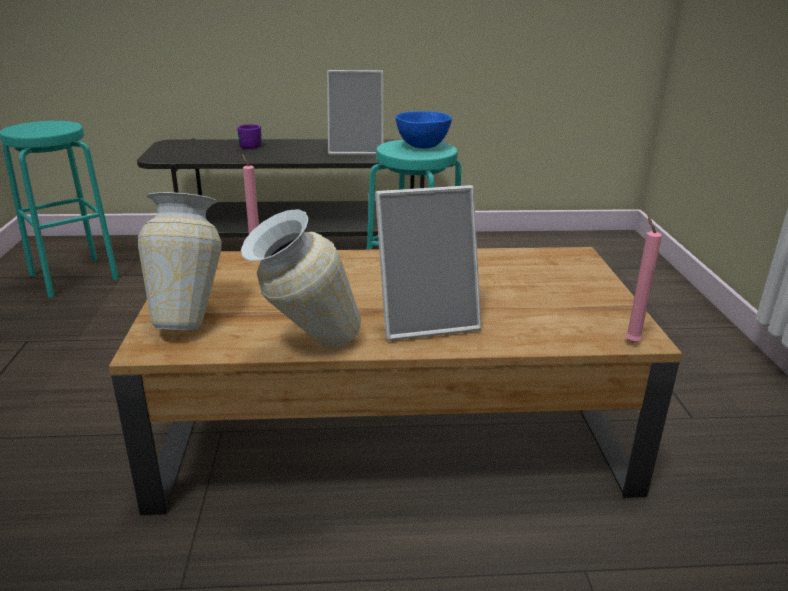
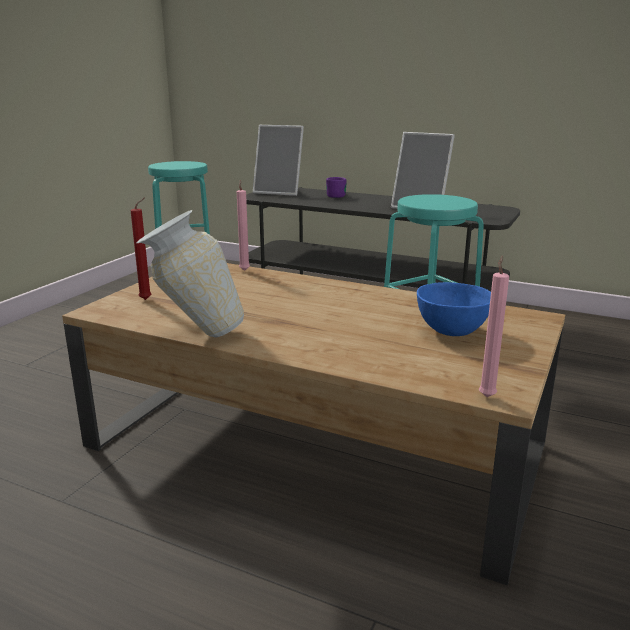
camera: 30 degrees right, 5 degrees down
vase [138,192,222,330] -> red candle [130,198,151,300]
picture frame [375,185,481,341] -> picture frame moved to [253,125,304,196]
blue bowl [395,111,452,149] -> blue bowl moved to [417,282,491,336]

